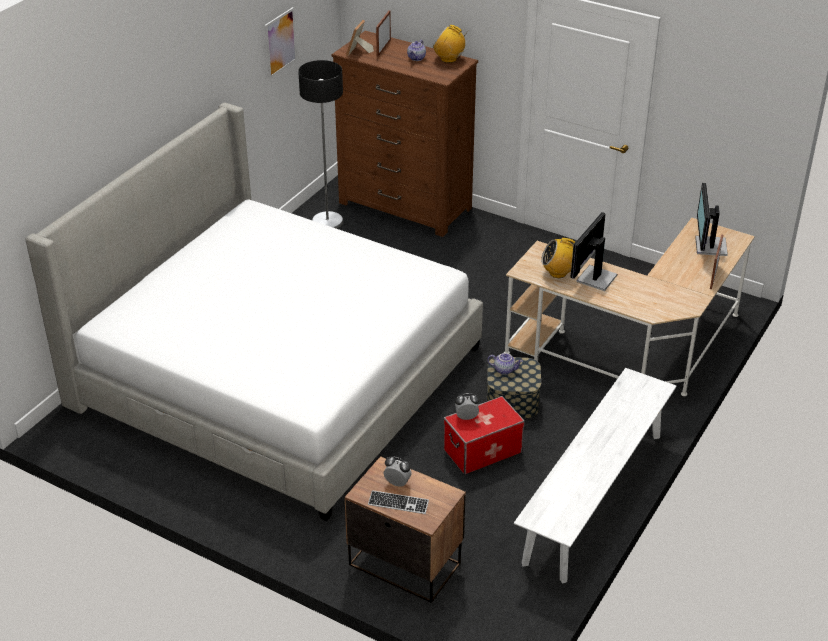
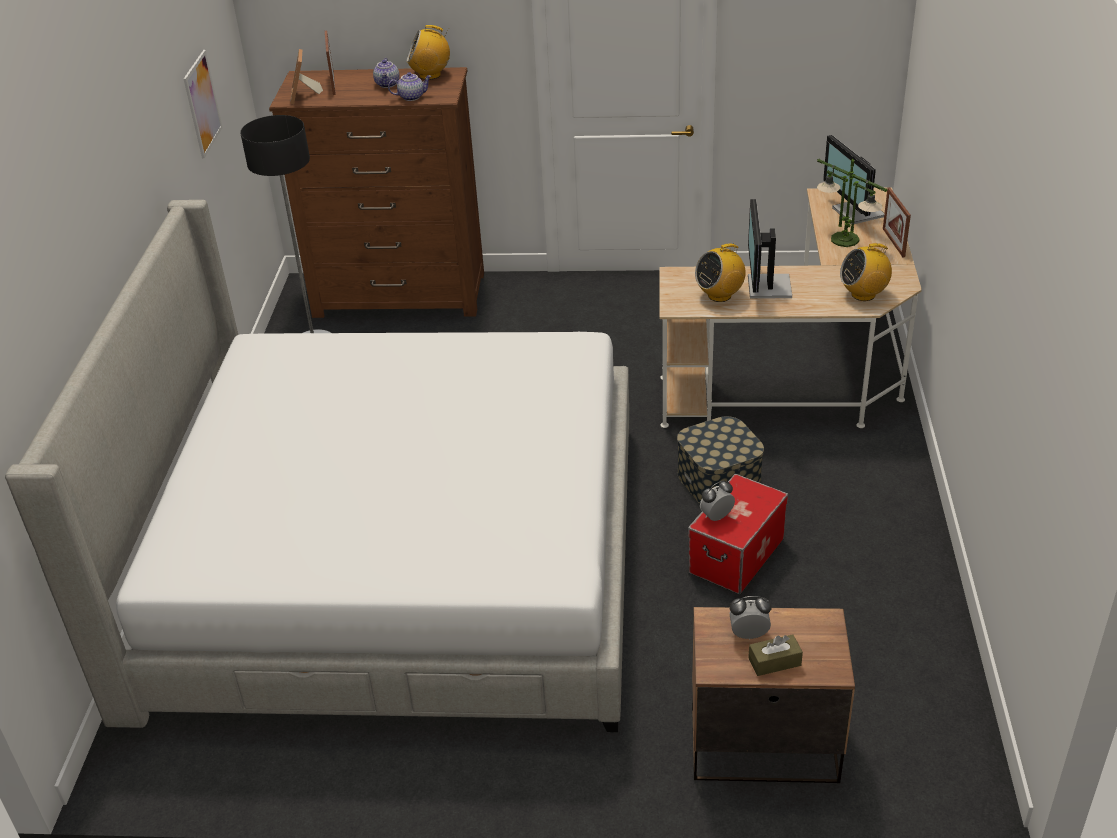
camera: 25 degrees left, 0 degrees up
keyboard [368,490,429,514] -> brown tissue box [748,634,803,676]
teapot [488,353,523,375] -> teapot moved to [388,72,432,101]
white bench [514,368,676,584] -> none
none -> table lamp [817,159,887,247]
none -> radio [840,243,892,301]

